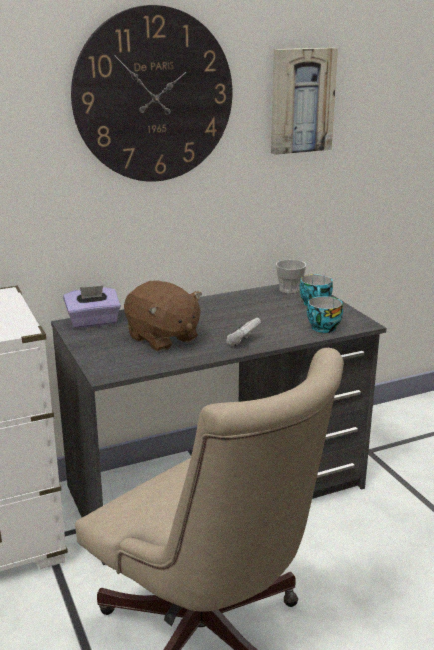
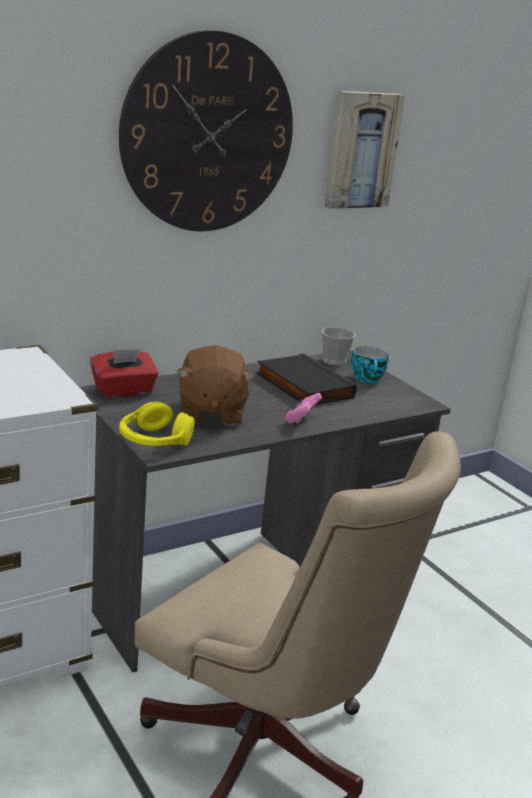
camera: 10 degrees left, 0 degrees up
purple tissue box [63,286,121,329] -> red tissue box [90,349,159,398]
brown plush toy [124,280,202,352] -> brown plush toy turned 45 degrees clockwise [177,345,255,426]
white game controller [226,318,261,346] -> pink game controller [285,393,322,424]
cup [307,296,343,333] -> none
none -> yellow headphones [119,402,195,446]
none -> black book [256,354,357,405]

